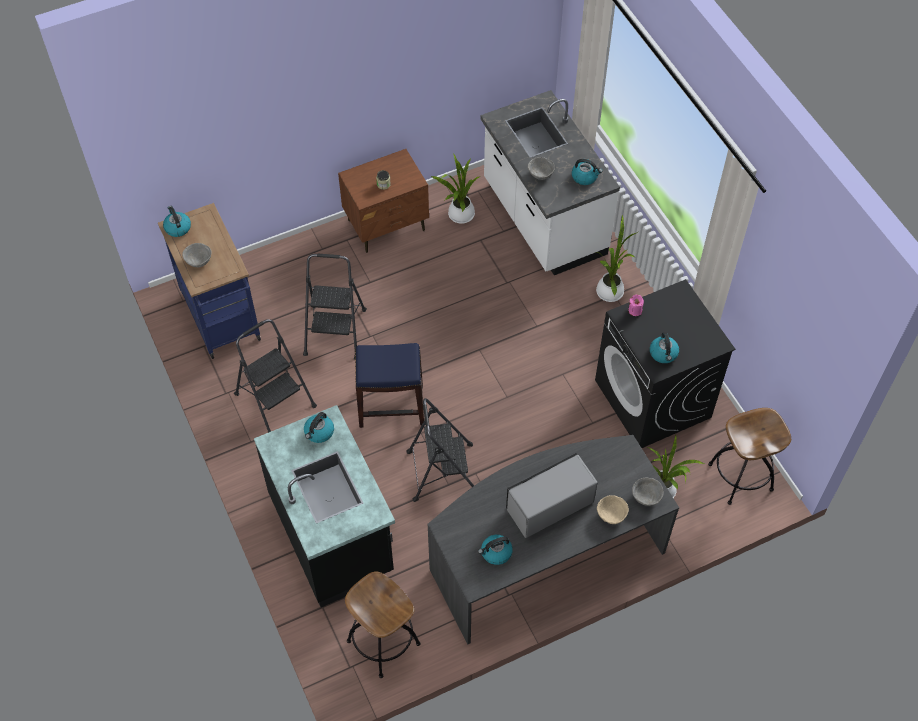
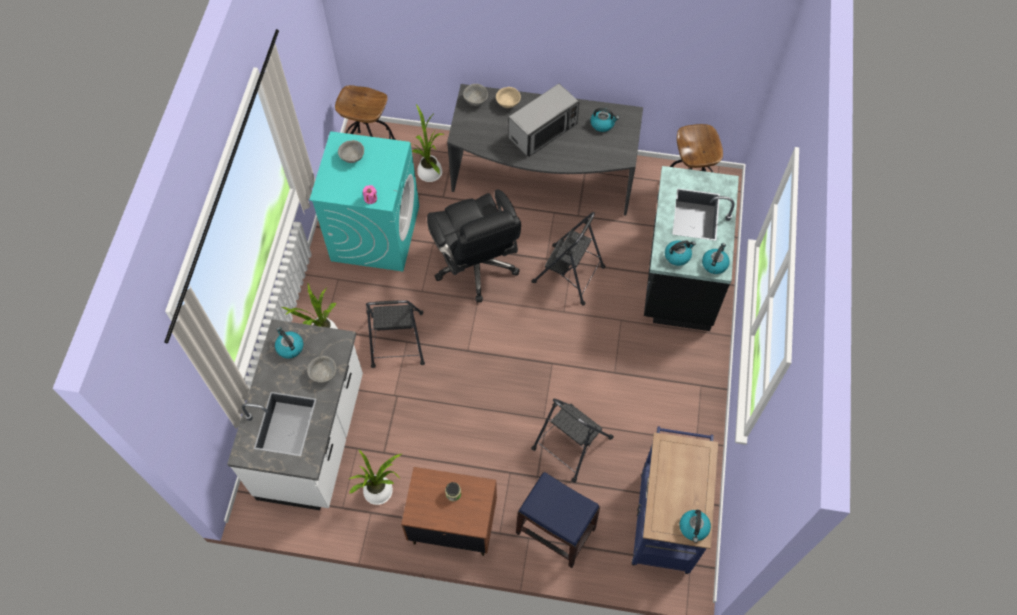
camera: 145 degrees left, 5 degrees up
grey bowl [182,243,211,267] -> grey bowl moved to [338,140,364,163]
black step ladder [234,319,317,433] -> black step ladder moved to [366,300,425,368]
stool [355,343,424,428] -> stool moved to [516,472,600,568]
microwave [506,453,598,538] -> microwave turned 45 degrees counterclockwise [509,84,579,157]
black washing machine [595,279,735,448] -> turquoise washing machine [309,131,419,272]
kettle [650,332,679,363] -> kettle moved to [702,243,730,274]
none -> black office chair [427,189,521,303]

